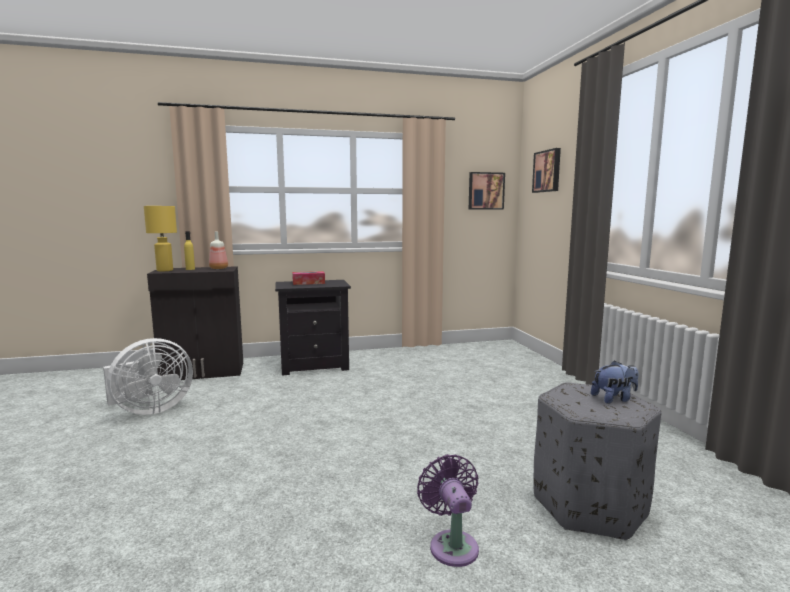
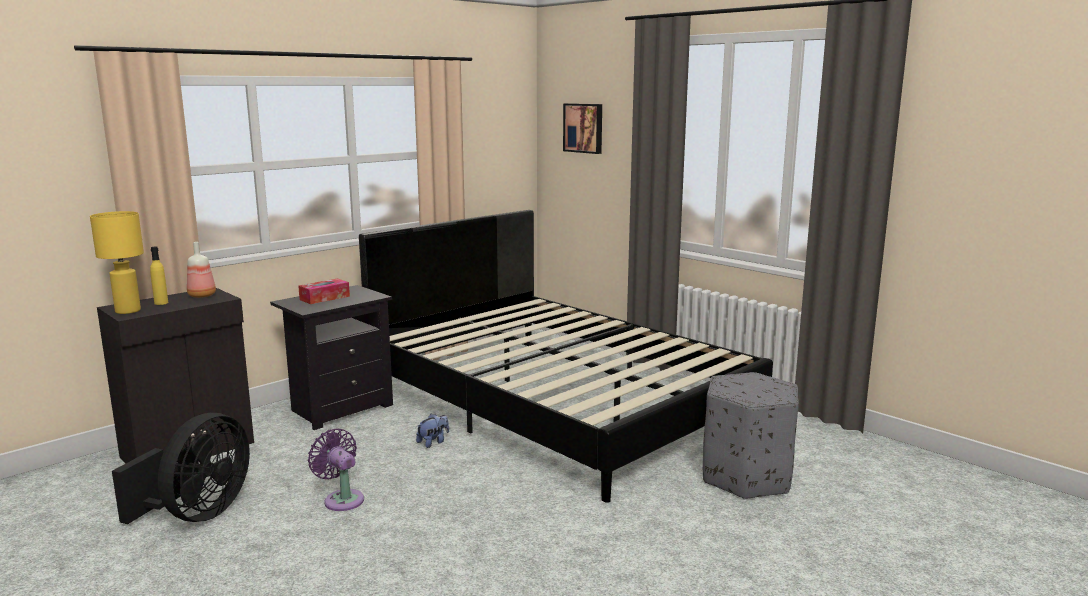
camera: 30 degrees left, 5 degrees up
white fan [103,338,193,415] -> black fan [112,413,250,524]
purple fan [417,454,479,567] -> purple fan moved to [308,429,364,511]
picture [469,172,505,210] -> none
plush toy [591,360,639,404] -> plush toy moved to [416,414,449,448]
none -> black bed [359,210,773,503]

